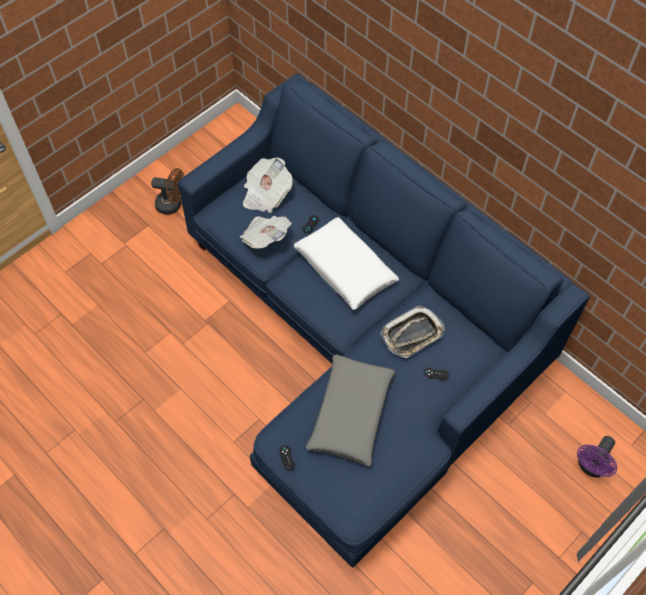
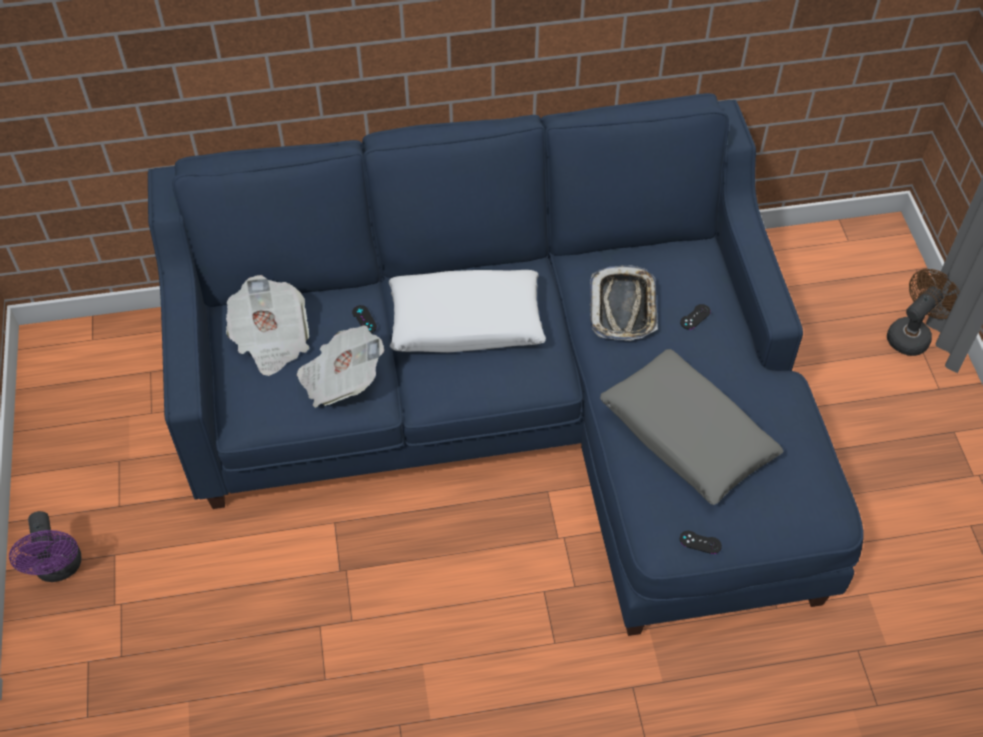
camera: 55 degrees left, 5 degrees down
brown fan [151,168,184,215] -> brown fan moved to [887,269,960,356]
purple fan [577,436,617,478] -> purple fan moved to [9,511,82,582]

